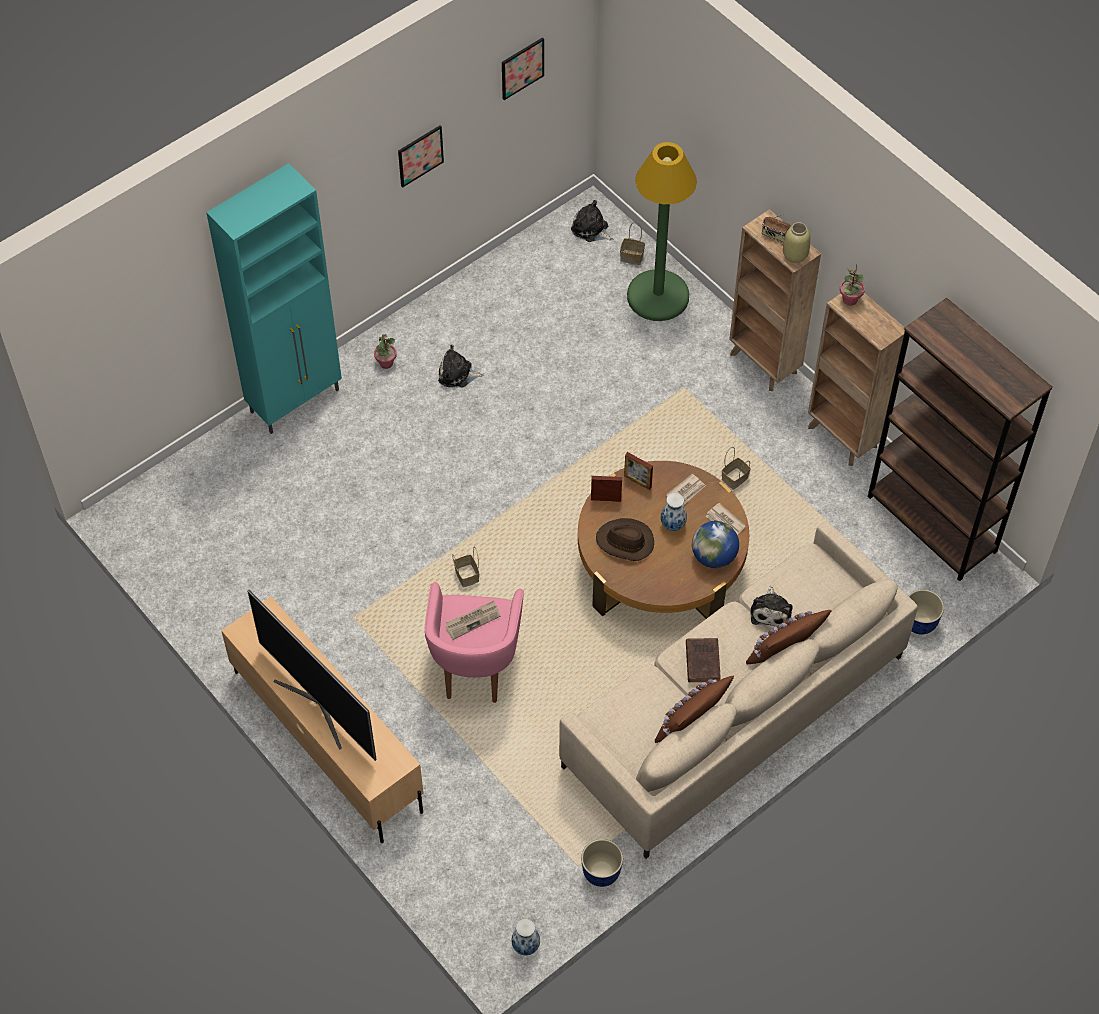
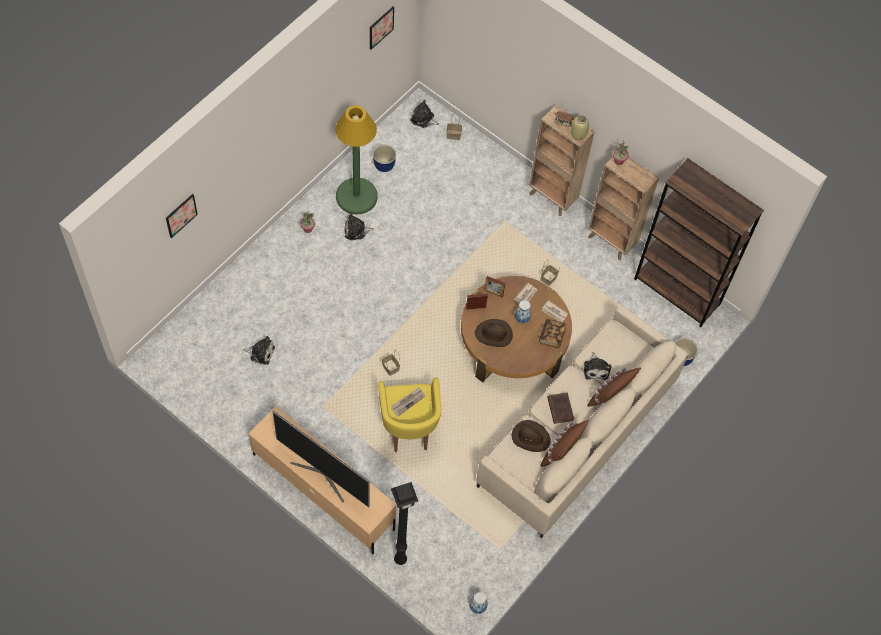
camera: 15 degrees left, 5 degrees up
turquoise cabinet [206,163,342,434] -> none
picture [398,125,444,187] -> picture moved to [166,194,198,238]
pink armchair [425,582,524,703] -> yellow armchair [378,377,441,452]
planter [581,839,623,887] -> planter moved to [373,145,396,172]
green floor lamp [627,142,697,321] -> green floor lamp moved to [335,105,378,215]
globe [692,521,739,568] -> book [539,319,566,348]
none -> plush toy [243,336,275,365]
none -> black floor lamp [391,482,418,565]
none -> brown hat [512,420,551,452]

